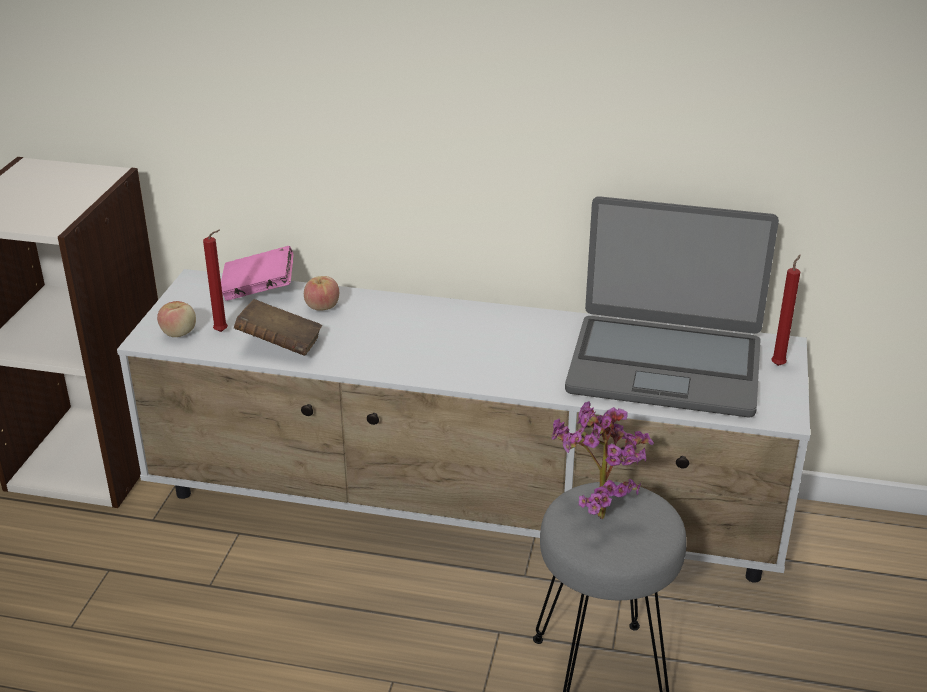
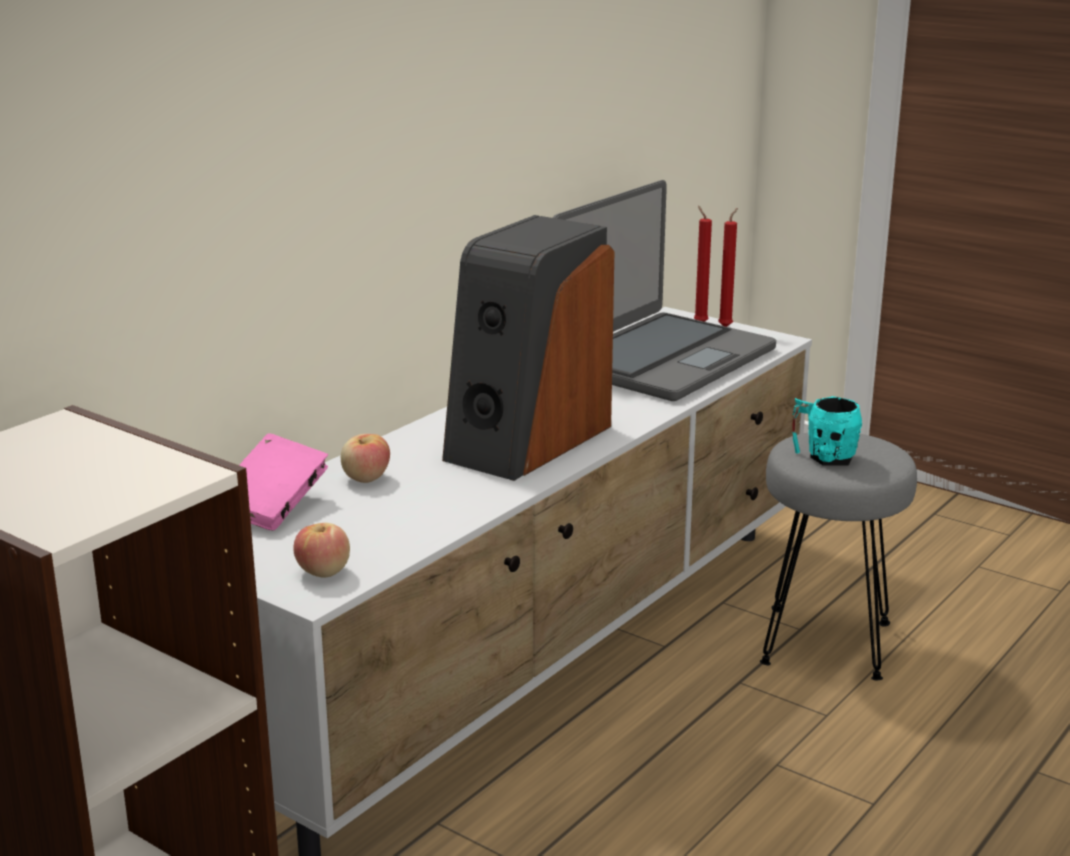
camera: 65 degrees left, 10 degrees down
red candle [203,230,228,332] -> red candle moved to [718,208,738,327]
brown book [234,299,322,356] -> none
potted plant [551,401,654,519] -> turquoise mug [792,396,862,466]
none -> speaker [442,215,614,481]

